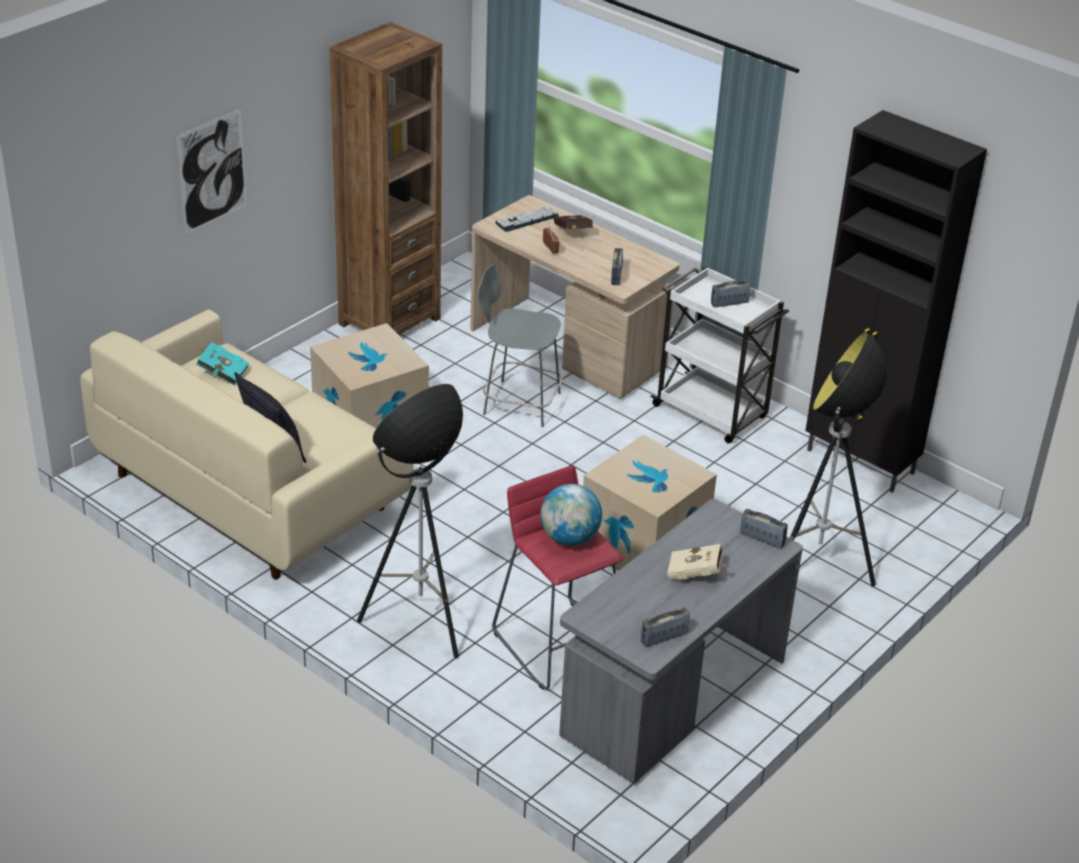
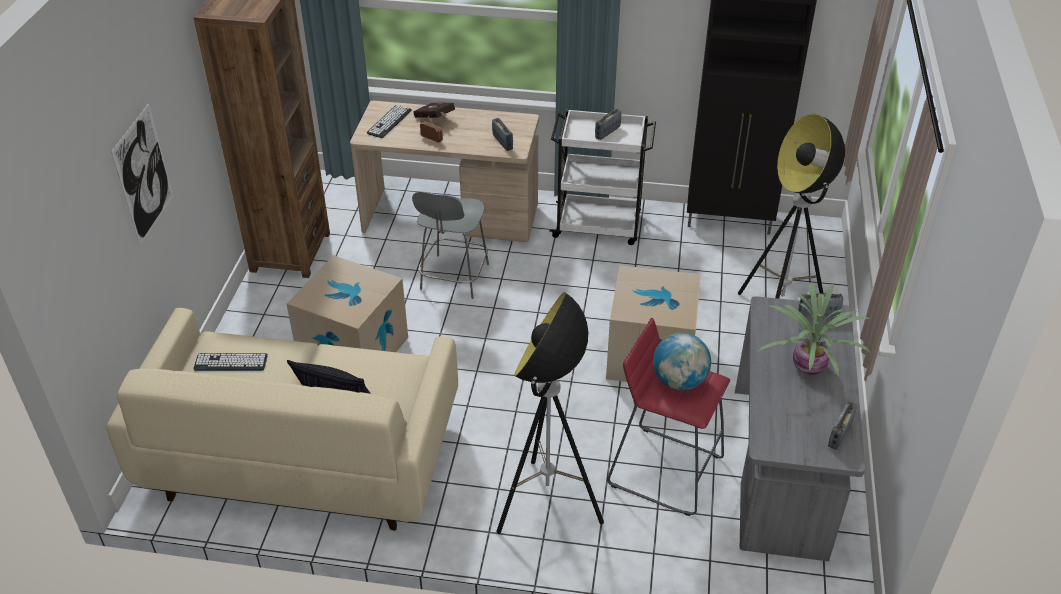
camera: 30 degrees left, 5 degrees up
turquoise book [196,342,249,385] -> keyboard [193,353,268,371]
grey chair [478,264,562,427] -> grey chair turned 60 degrees counterclockwise [412,191,489,299]
beige book [667,544,730,580] -> potted plant [757,283,871,376]

